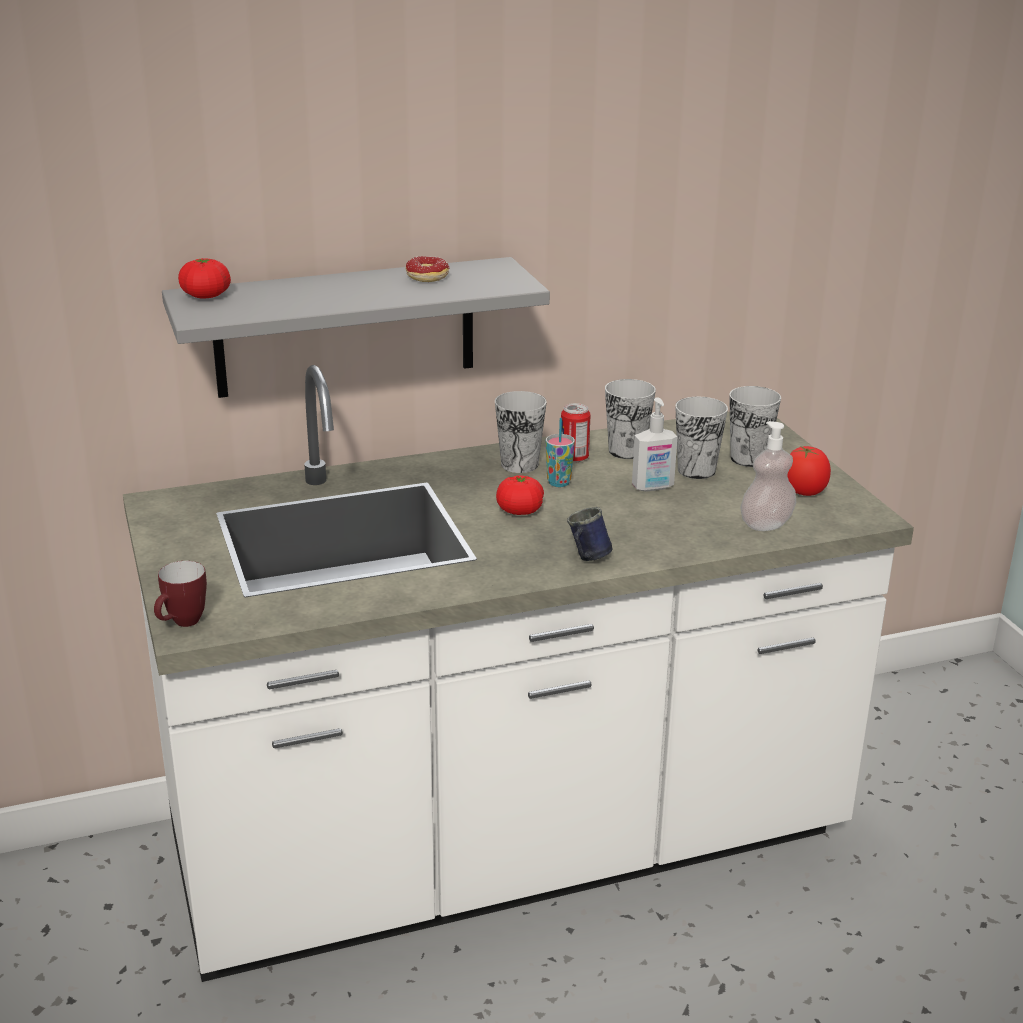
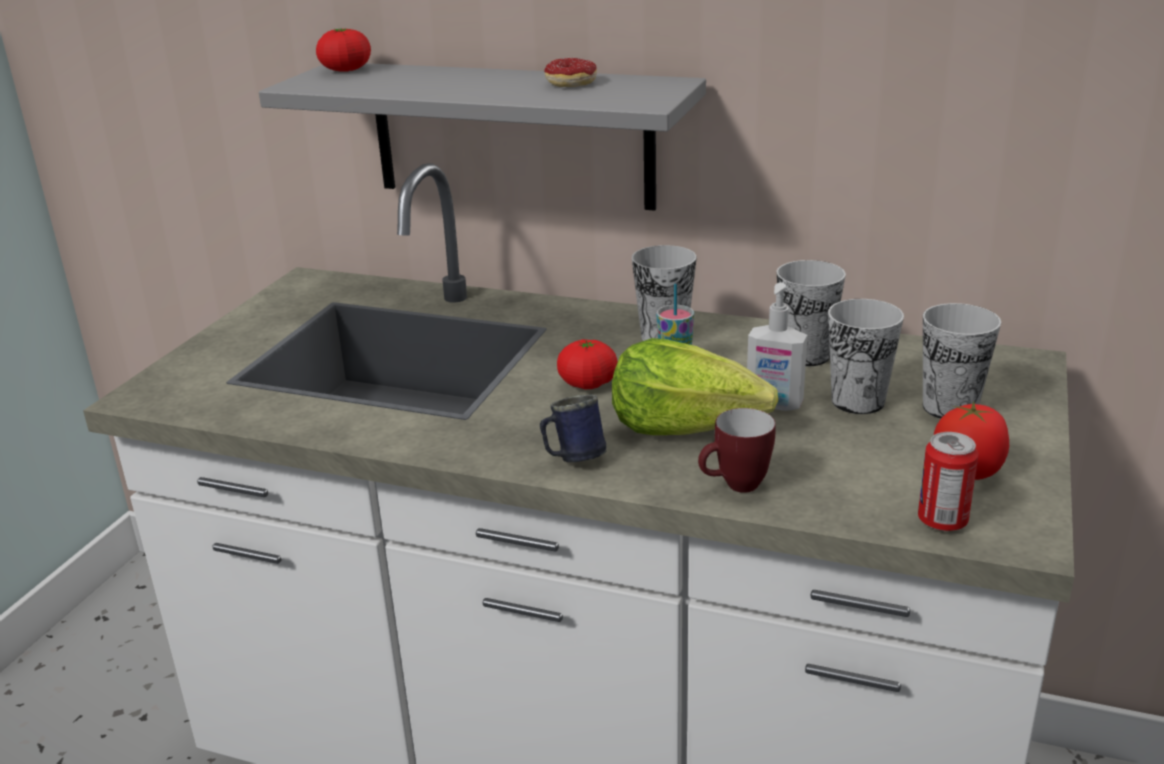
camera: 40 degrees right, 0 degrees up
mug [154,561,207,627] -> mug moved to [698,408,776,493]
can [561,403,591,462] -> can moved to [918,432,978,531]
soap dispenser [740,421,796,531] -> none
none -> lettuce [612,338,778,435]

